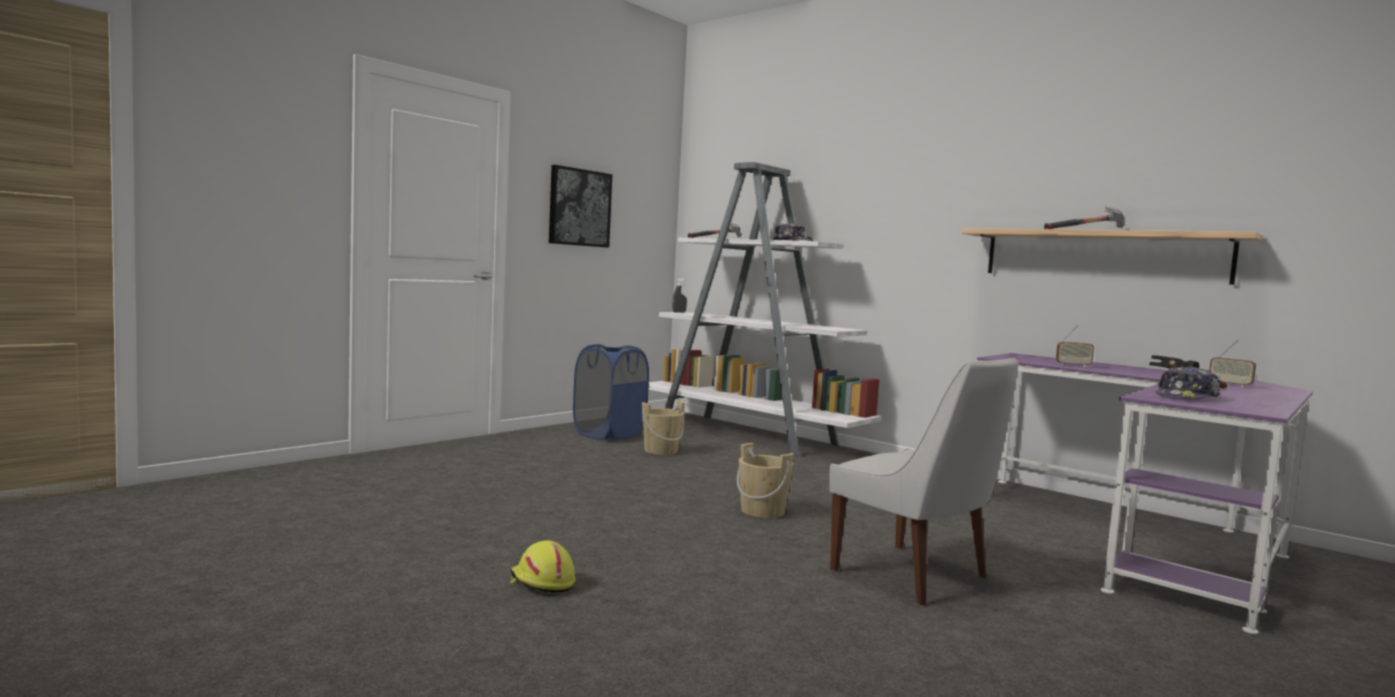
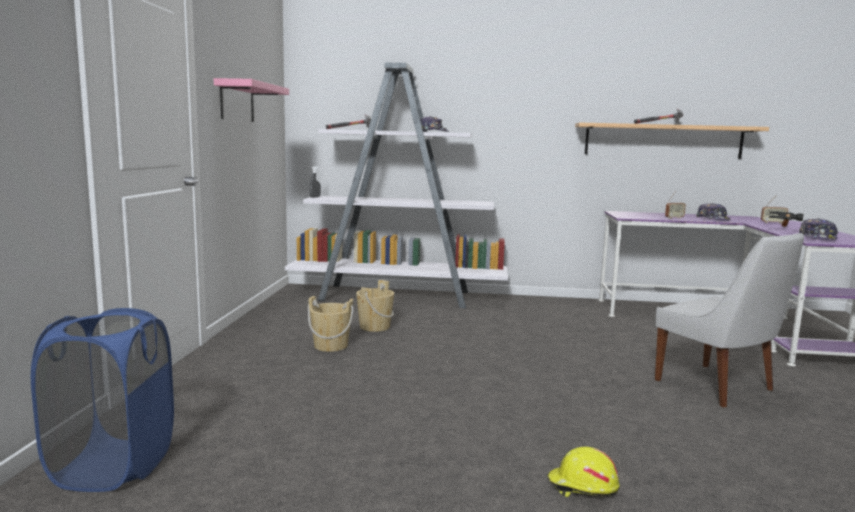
camera: 35 degrees left, 5 degrees up
picture [549,165,613,248] -> pink shelf [214,78,289,122]
blue laundry basket [573,344,649,440] -> blue laundry basket moved to [31,308,174,492]
beige bucket [737,443,794,518] -> beige bucket moved to [308,296,354,352]
white chair [829,358,1019,605] -> white chair turned 45 degrees clockwise [655,233,804,408]
none -> cap [696,203,730,221]

